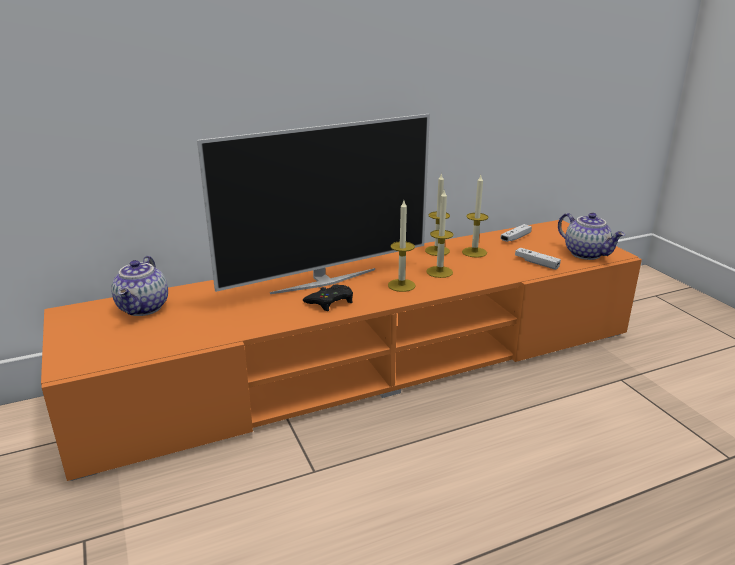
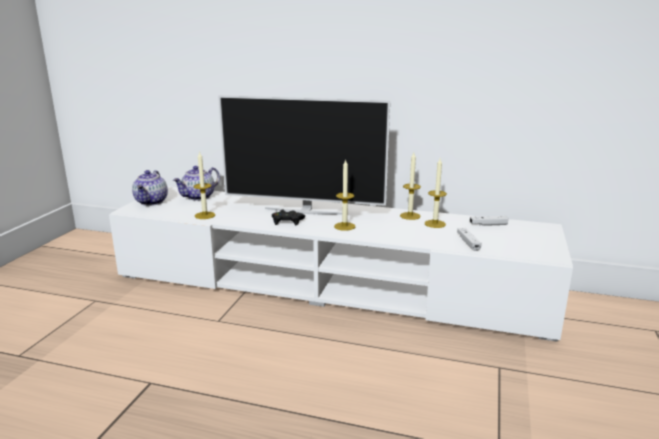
camera: 40 degrees right, 5 degrees down
orange tv stand [41,220,642,481] -> white tv stand [109,186,573,342]
candle [426,190,454,278] -> candle moved to [194,151,215,219]
teapot [558,213,625,260] -> teapot moved to [132,170,168,206]

